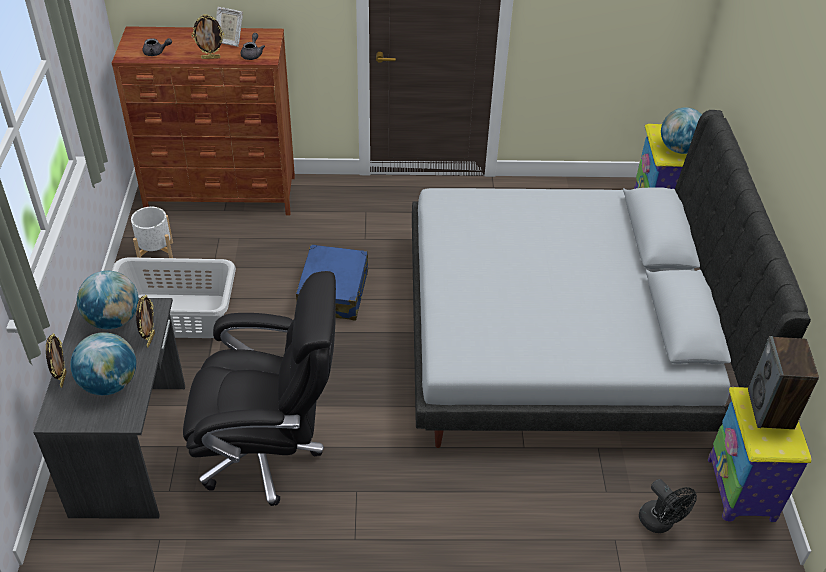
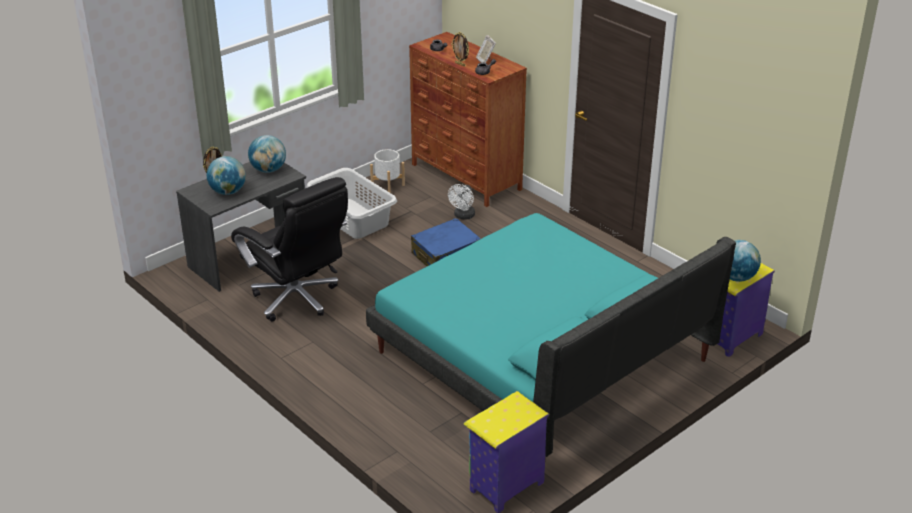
camera: 50 degrees right, 10 degrees down
picture frame [136,295,155,348] -> none
grey bed [412,110,811,448] -> turquoise bed [366,213,736,457]
black fan [639,479,697,533] -> none
speaker [748,336,819,429] -> none
none -> white fan [448,184,475,220]

